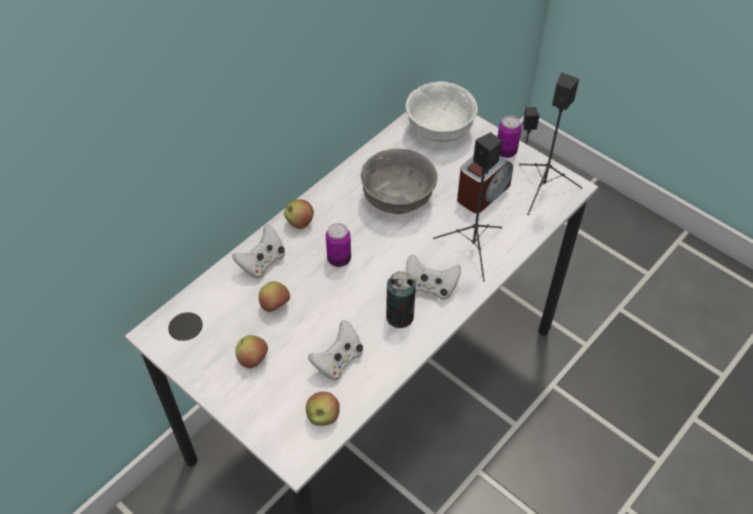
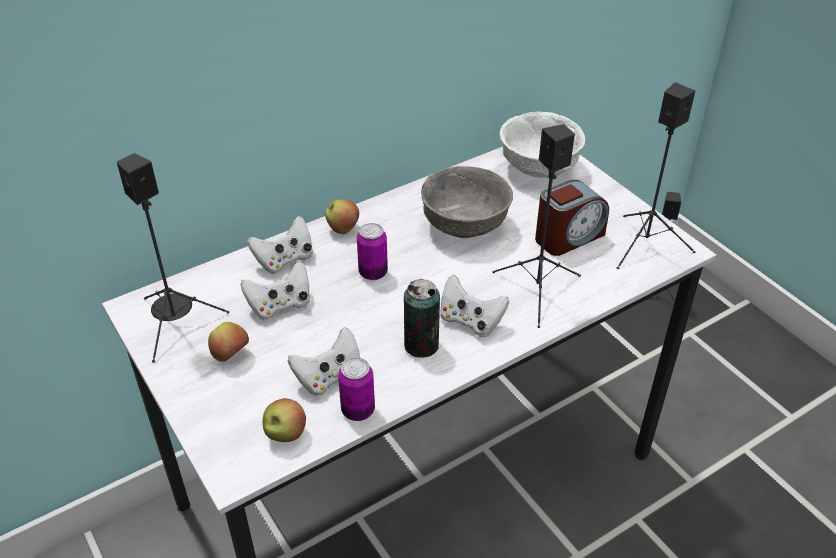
camera: 15 degrees right, 10 degrees down
apple [259,281,290,312] -> white game controller [241,261,310,320]
can [497,116,522,158] -> can moved to [338,357,375,421]
none -> black speaker [117,153,230,363]

